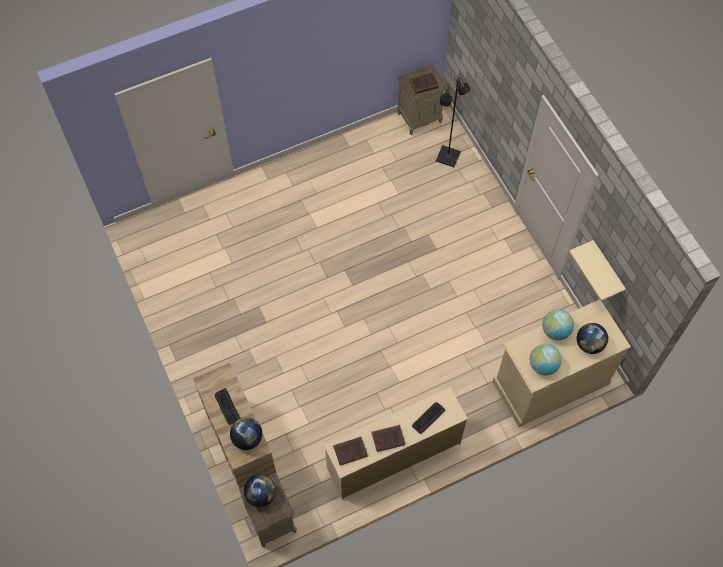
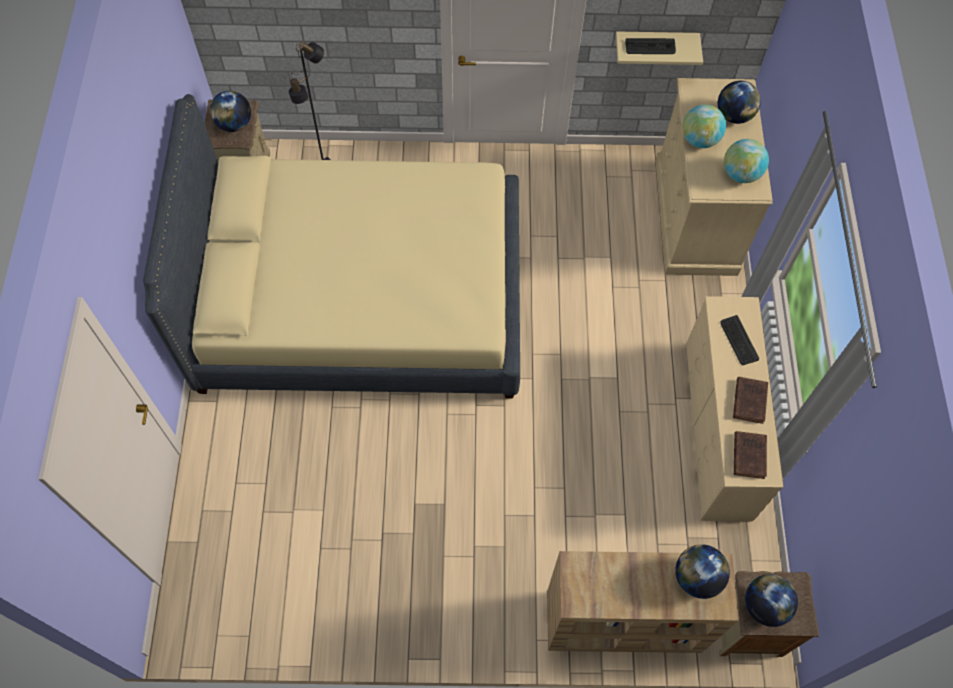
camera: 65 degrees left, 0 degrees up
keyboard [215,388,240,425] -> keyboard moved to [625,38,676,54]
brown book [409,73,438,94] -> globe [210,91,251,132]
none -> beige bed [143,94,520,399]

